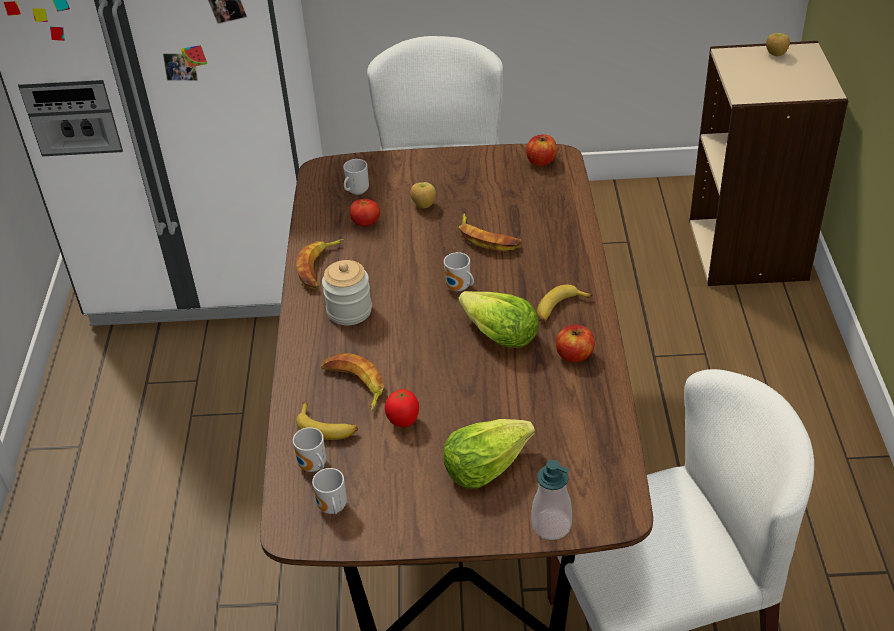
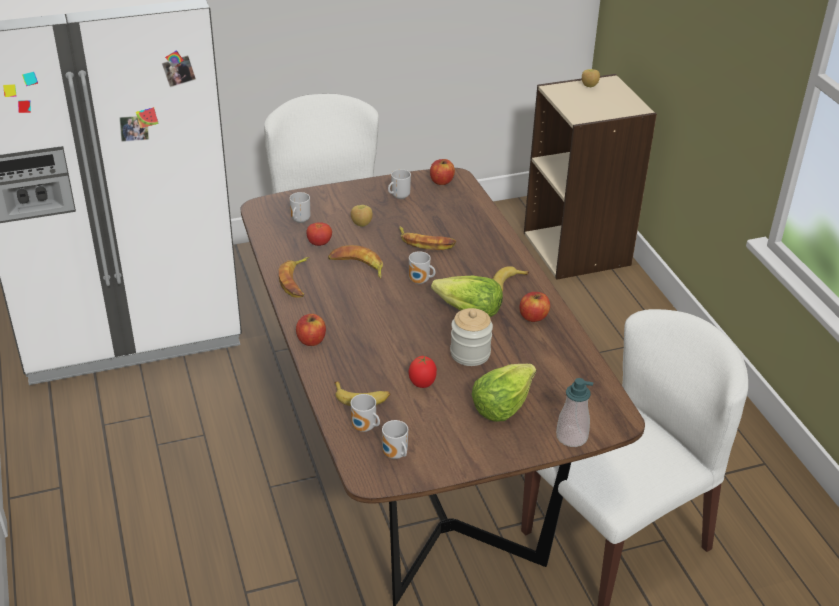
camera: 20 degrees left, 5 degrees down
banana [321,353,384,412] -> banana moved to [328,245,383,279]
jar [322,260,372,325] -> jar moved to [450,308,493,366]
none -> apple [296,314,326,346]
none -> mug [388,169,411,199]

